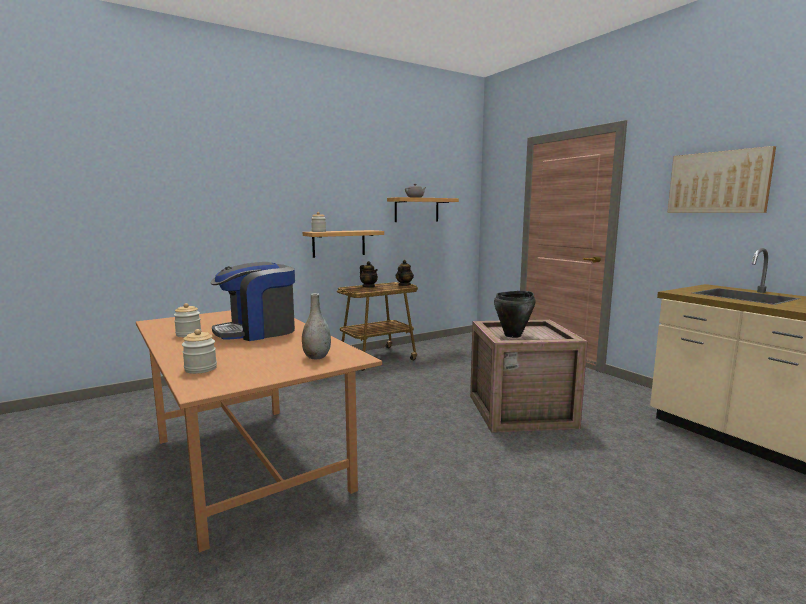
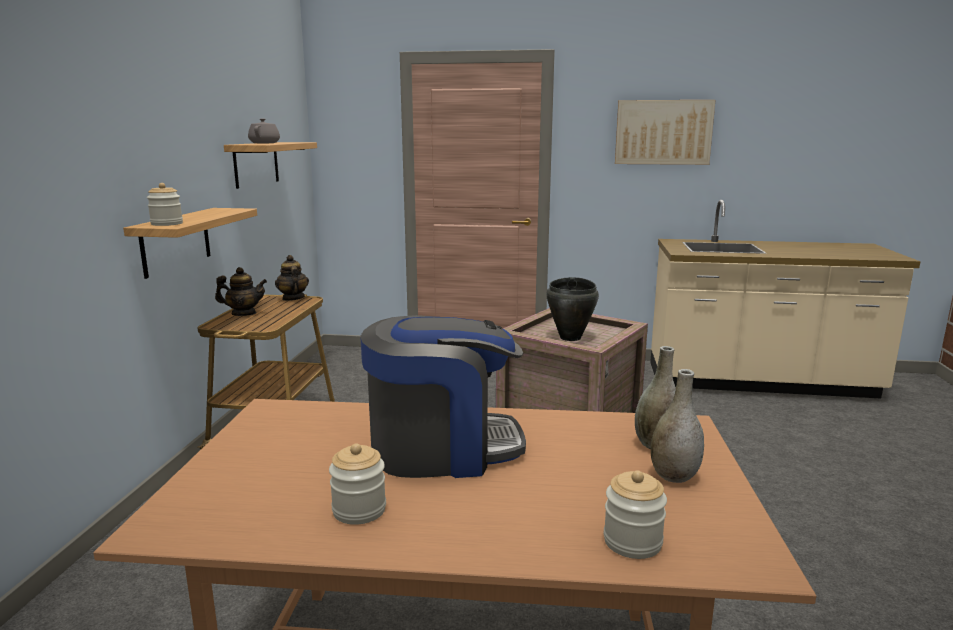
camera: 50 degrees left, 5 degrees up
coffee machine [210,262,295,341] -> coffee machine turned 105 degrees counterclockwise [360,315,526,478]
none -> grey vase [651,369,704,483]

